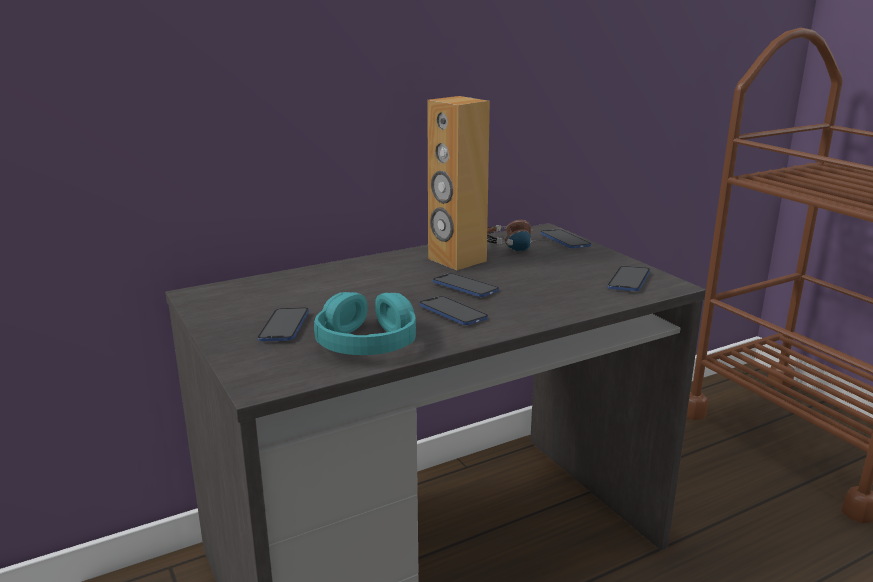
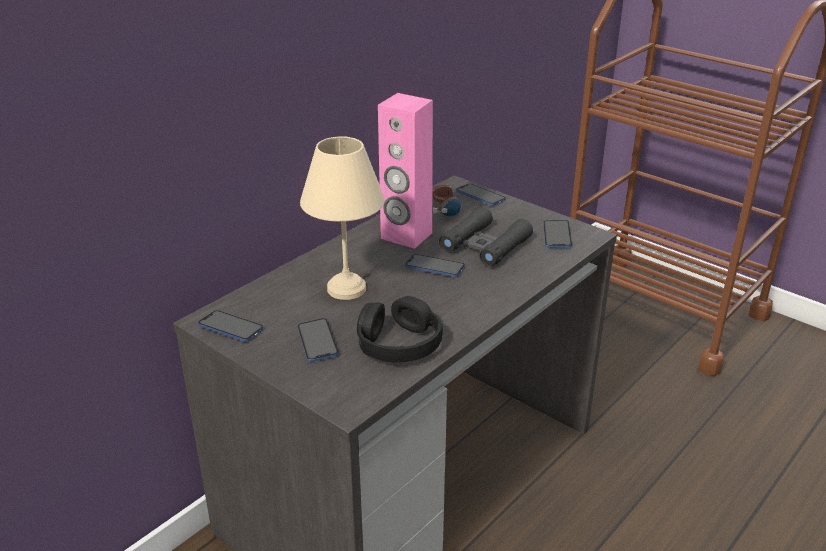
camera: 20 degrees left, 10 degrees up
turquoise headphones [314,292,416,355] -> black headphones [357,296,443,363]
phone [420,296,488,325] -> phone moved to [198,310,263,342]
brown speaker [427,96,490,270] -> pink speaker [378,93,433,249]
none -> beige table lamp [300,136,385,300]
none -> black binoculars [439,206,533,267]

